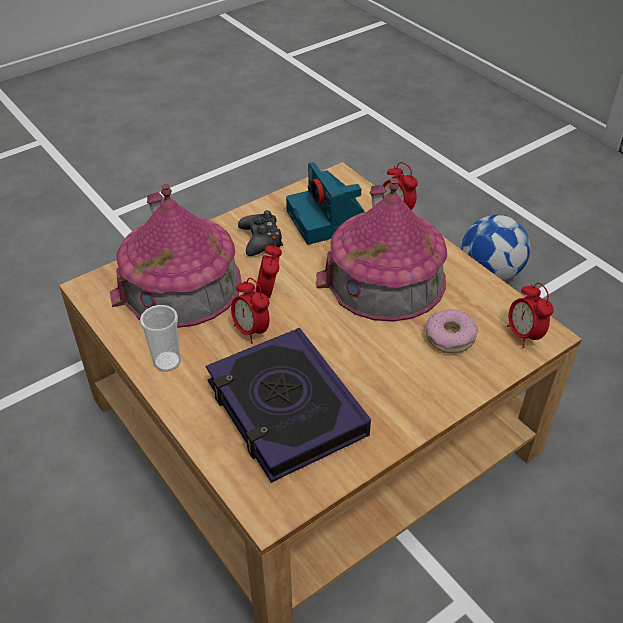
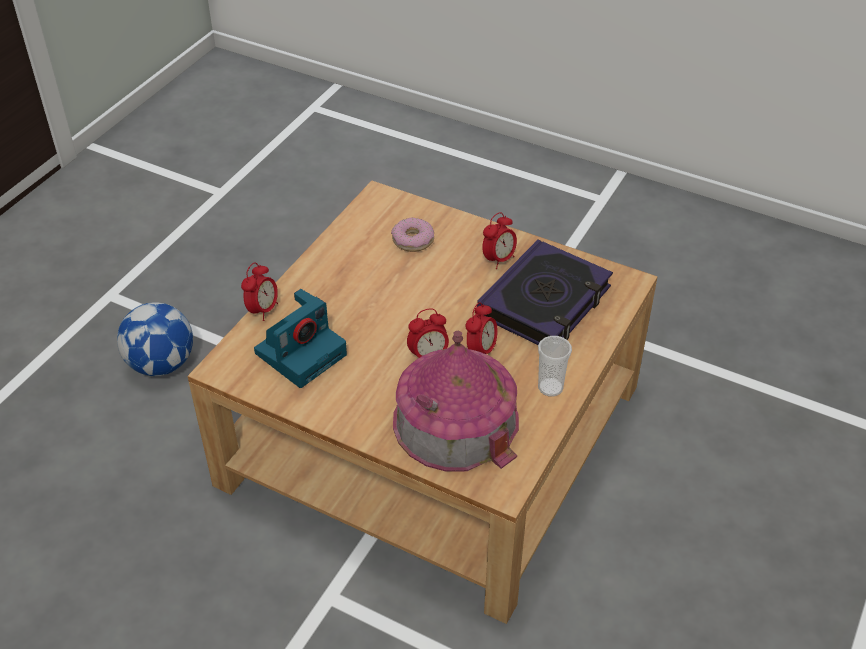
camera: 115 degrees left, 0 degrees up
black game controller [238,210,283,256] -> none
toy house [316,178,447,322] -> none
alarm clock [507,283,554,348] -> alarm clock moved to [482,212,517,269]

